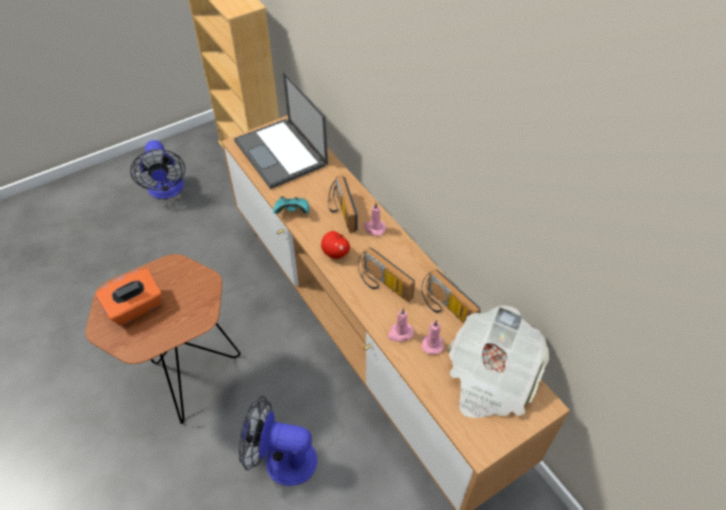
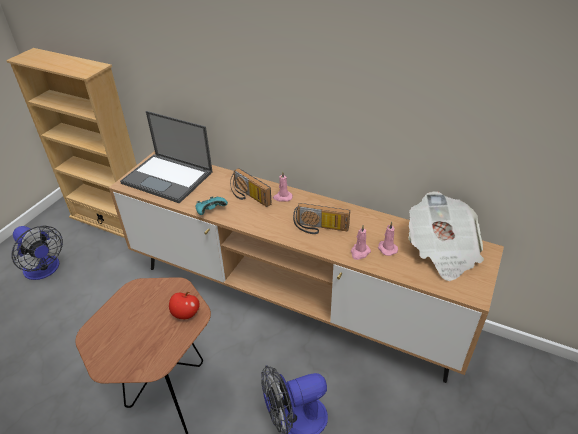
camera: 30 degrees left, 10 degrees down
orange tissue box [95,268,162,325] -> none
apple [321,231,350,259] -> apple moved to [169,292,200,319]
radio [422,269,481,323] -> none

